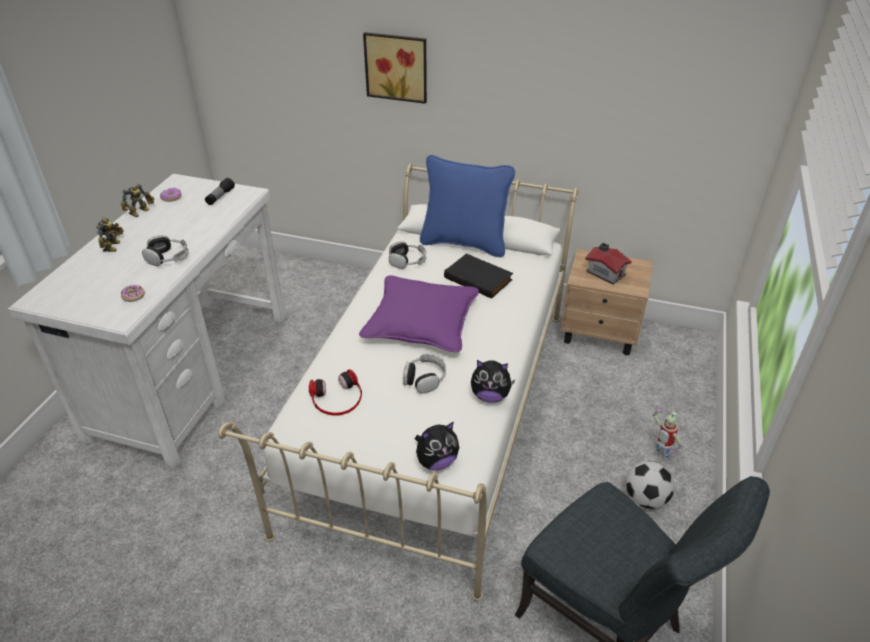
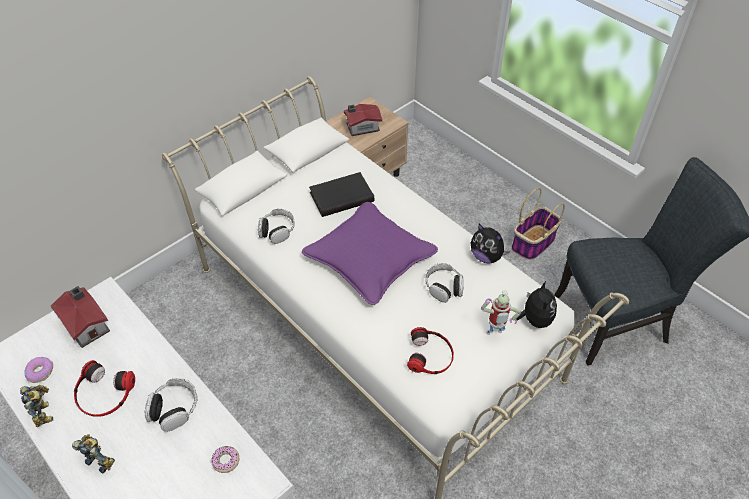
camera: 60 degrees left, 10 degrees up
flashlight [205,178,235,205] -> toy house [51,286,110,348]
picture [363,32,427,104] -> none
blue pillow [420,155,515,257] -> none
plush toy [471,360,515,403] -> plush toy turned 90 degrees clockwise [470,224,510,263]
football [626,461,674,509] -> basket [511,188,565,260]
toy robot [653,408,682,460] -> toy robot moved to [481,290,521,335]
none -> headphones [74,360,135,417]

